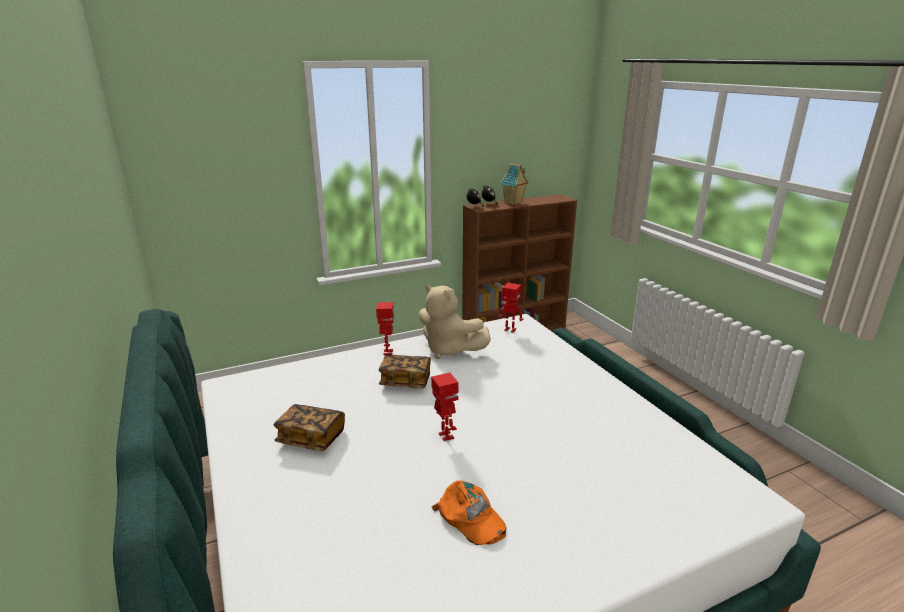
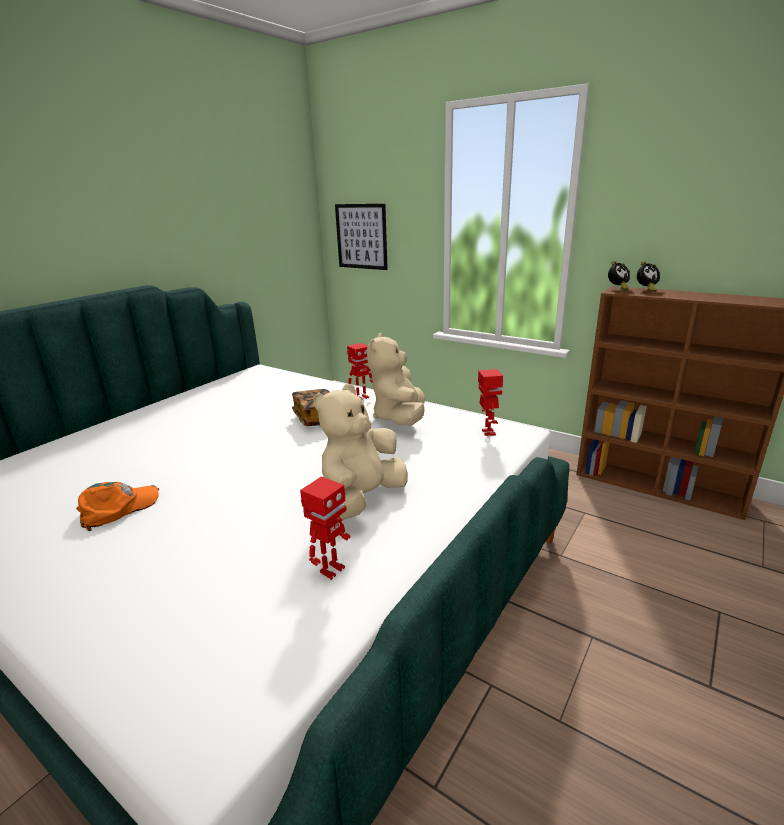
camera: 60 degrees right, 0 degrees up
book [274,404,345,451] -> none
toy robot [431,373,458,441] -> toy robot moved to [300,476,351,580]
orange cap [432,480,506,545] -> orange cap turned 150 degrees counterclockwise [76,482,159,531]
toy house [501,163,529,205] -> none
none -> beige plush toy [313,384,408,520]
none -> picture [335,204,388,270]

